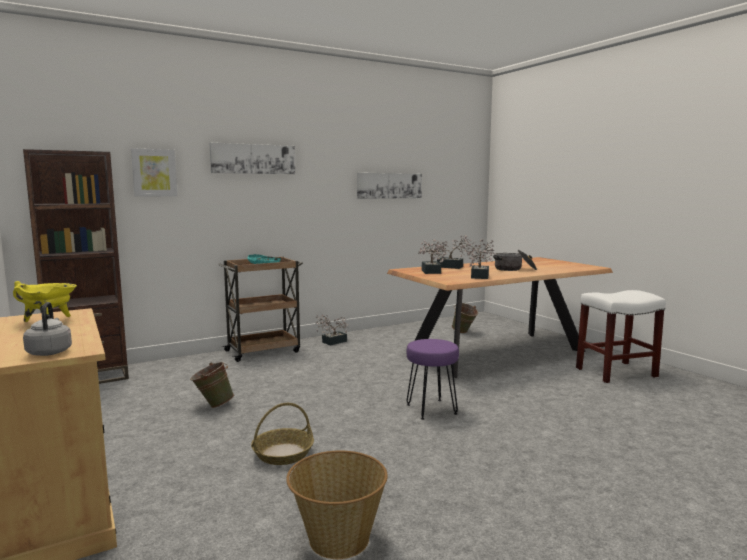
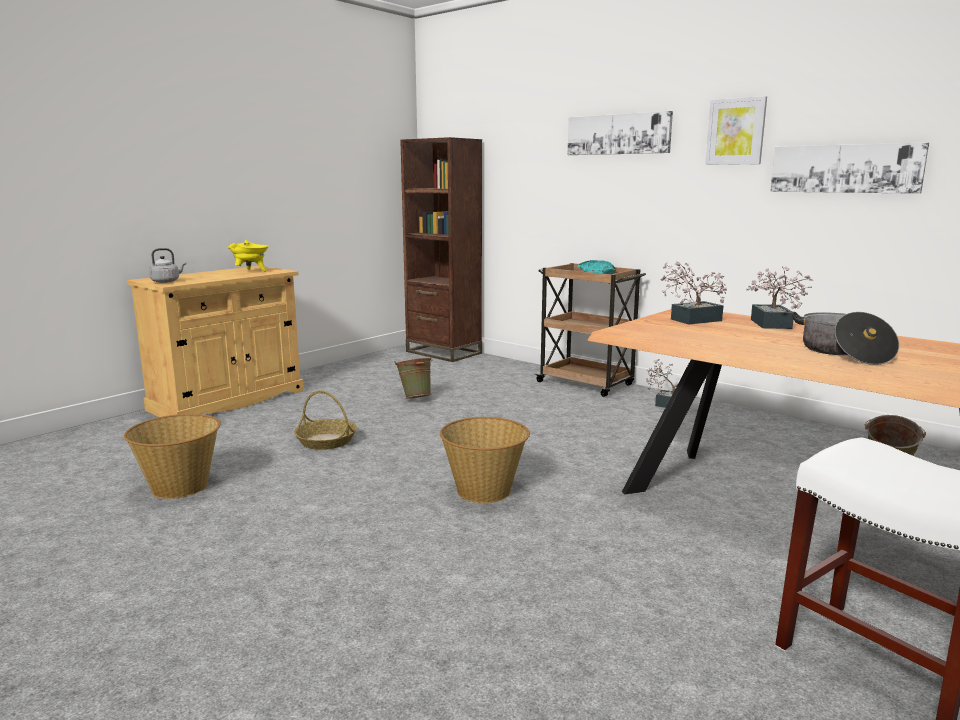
camera: 70 degrees right, 5 degrees up
picture [131,148,178,197] -> picture moved to [705,96,767,165]
purple stool [407,339,459,420] -> basket [440,417,530,503]
potted plant [465,239,495,279] -> none

